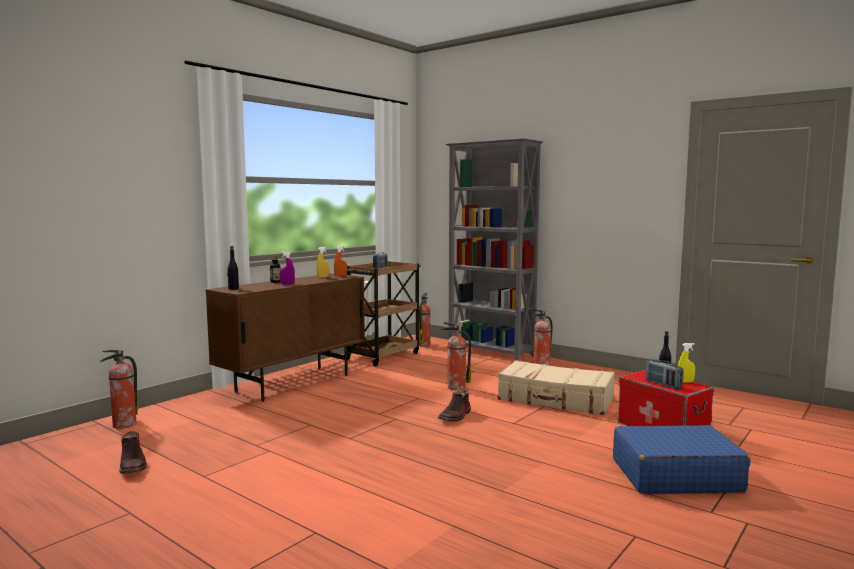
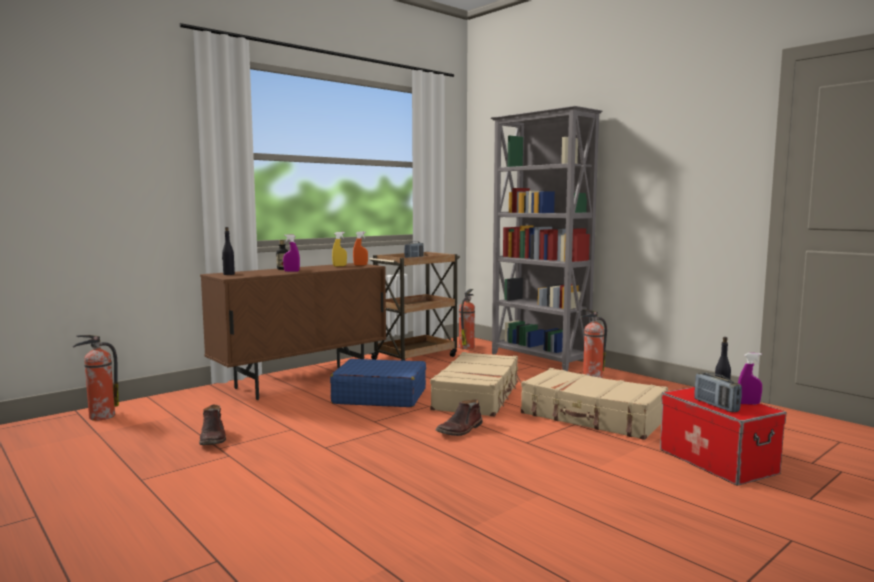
camera: 10 degrees right, 0 degrees up
brown boot [120,431,147,474] -> brown boot moved to [199,405,226,445]
fire extinguisher [440,322,471,390] -> beige suitcase [430,352,521,417]
blue suitcase [613,425,750,494] -> blue suitcase moved to [330,359,426,407]
yellow spray bottle [678,343,695,383] -> purple spray bottle [738,353,762,405]

